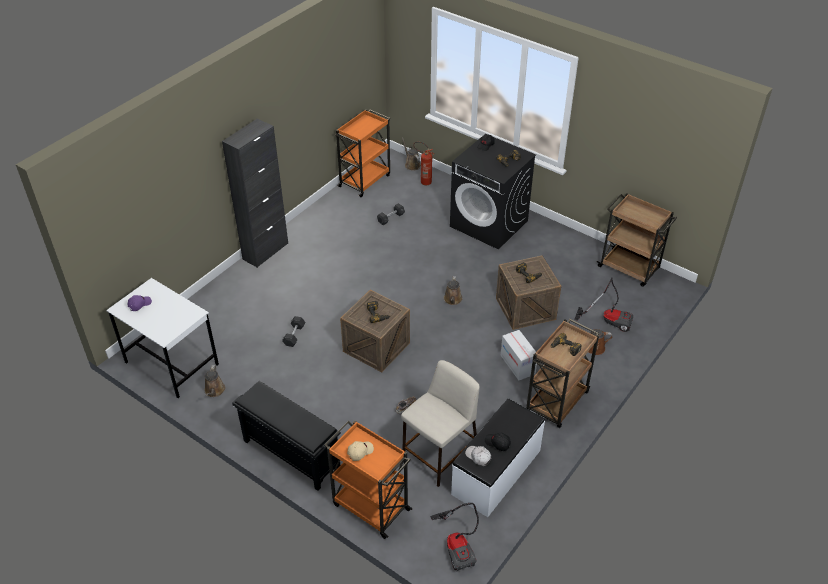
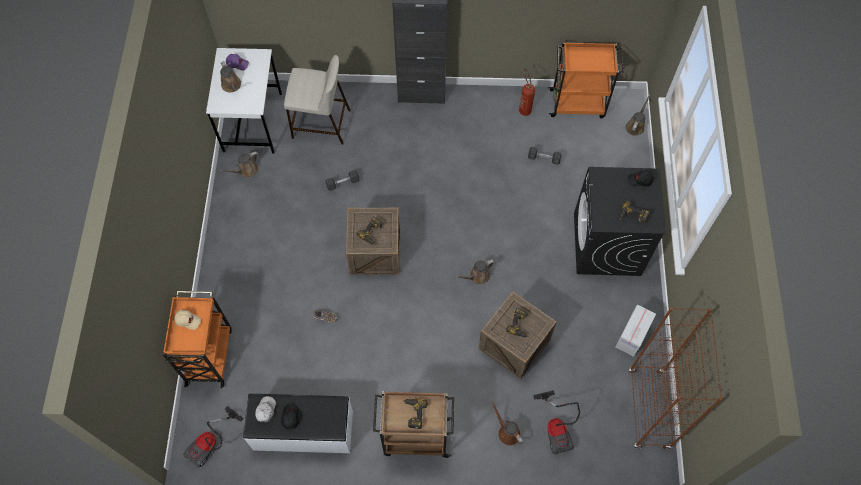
camera: 55 degrees right, 20 degrees up
black shoe rack [232,381,341,491] -> none
beige stool [401,360,480,487] -> beige stool moved to [284,55,351,145]
fire extinguisher [413,141,434,185] -> fire extinguisher moved to [519,68,535,116]
cardboard box [501,330,537,380] -> cardboard box moved to [615,304,656,357]
brown cart [597,193,677,287] -> brown bookcase [629,307,723,450]
none -> brown watering can [220,61,241,92]

